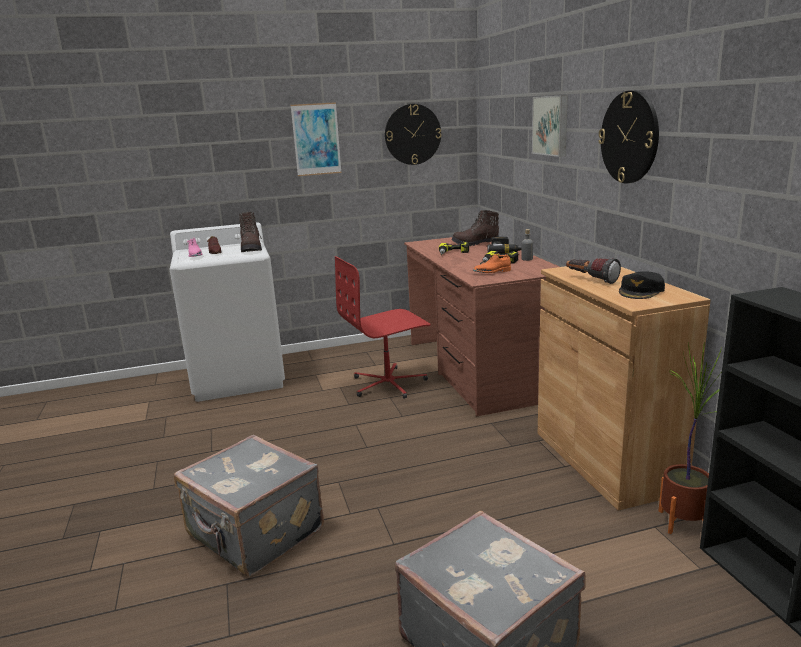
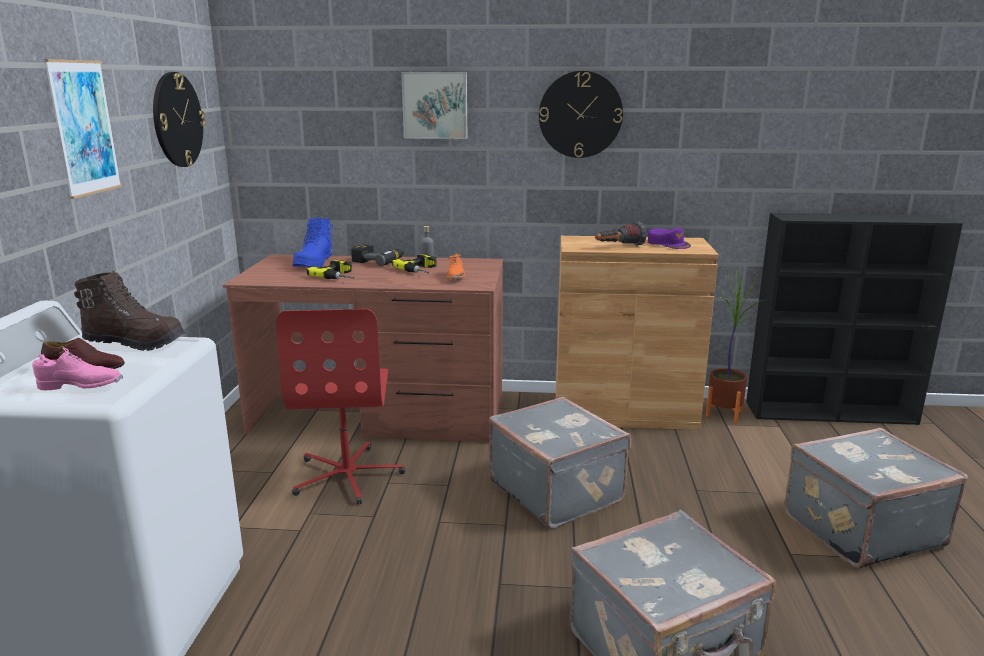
camera: 70 degrees left, 0 degrees up
brown boot [451,210,499,246] -> blue boot [292,218,333,267]
black cap [619,271,665,299] -> purple cap [647,228,691,249]
none -> grey suitcase [489,397,631,529]

